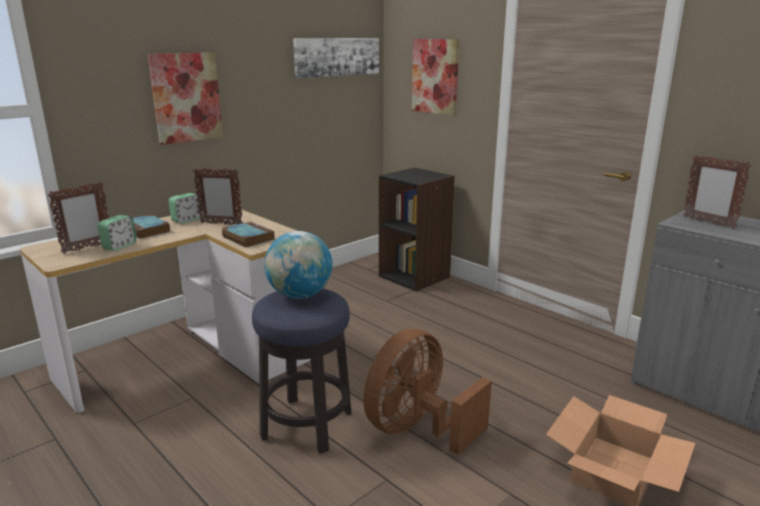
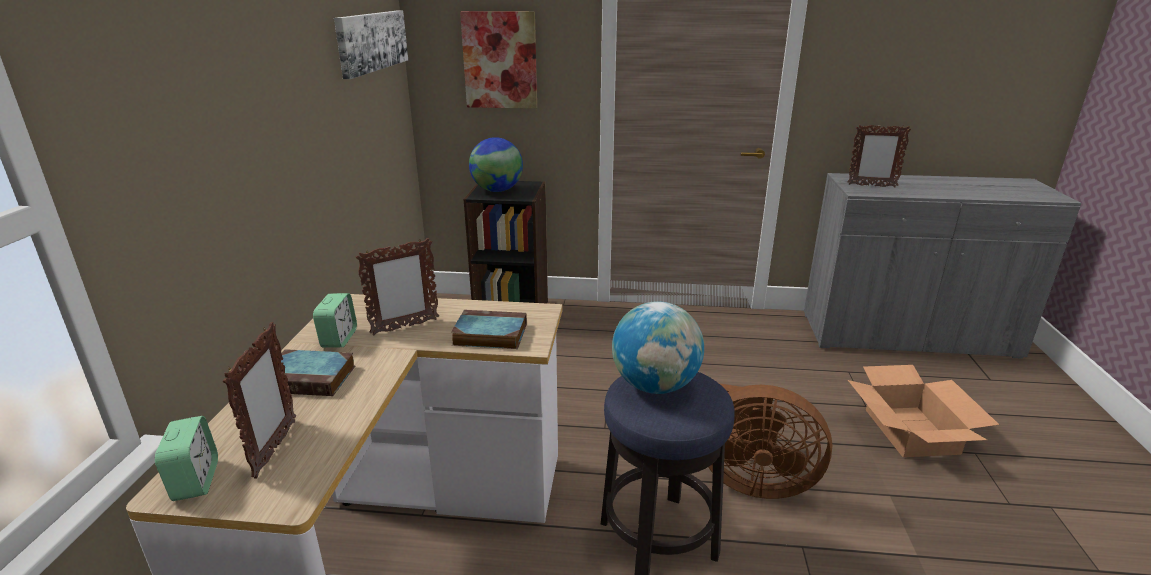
camera: 40 degrees left, 5 degrees up
alarm clock [97,215,137,251] -> alarm clock moved to [155,416,218,501]
picture [147,53,223,145] -> none
brown fan [363,328,492,455] -> brown fan turned 75 degrees counterclockwise [708,383,832,499]
none -> globe [469,137,523,192]

